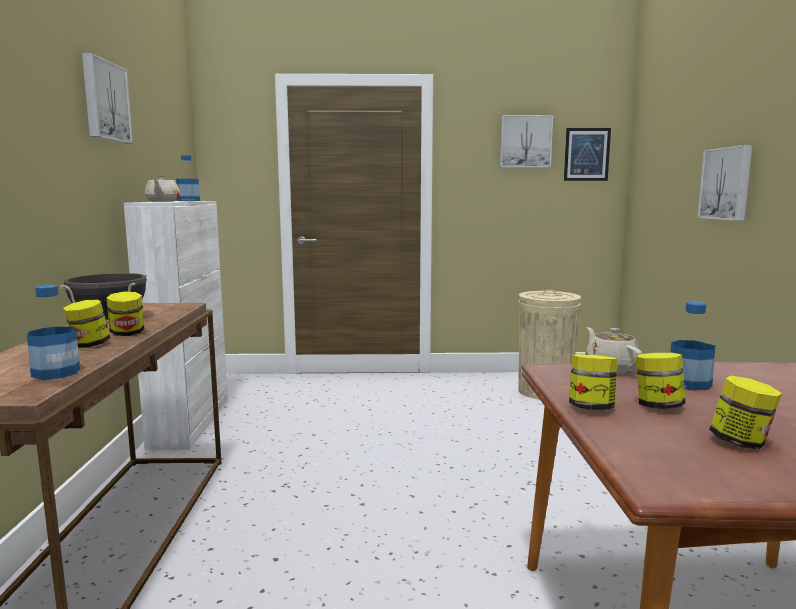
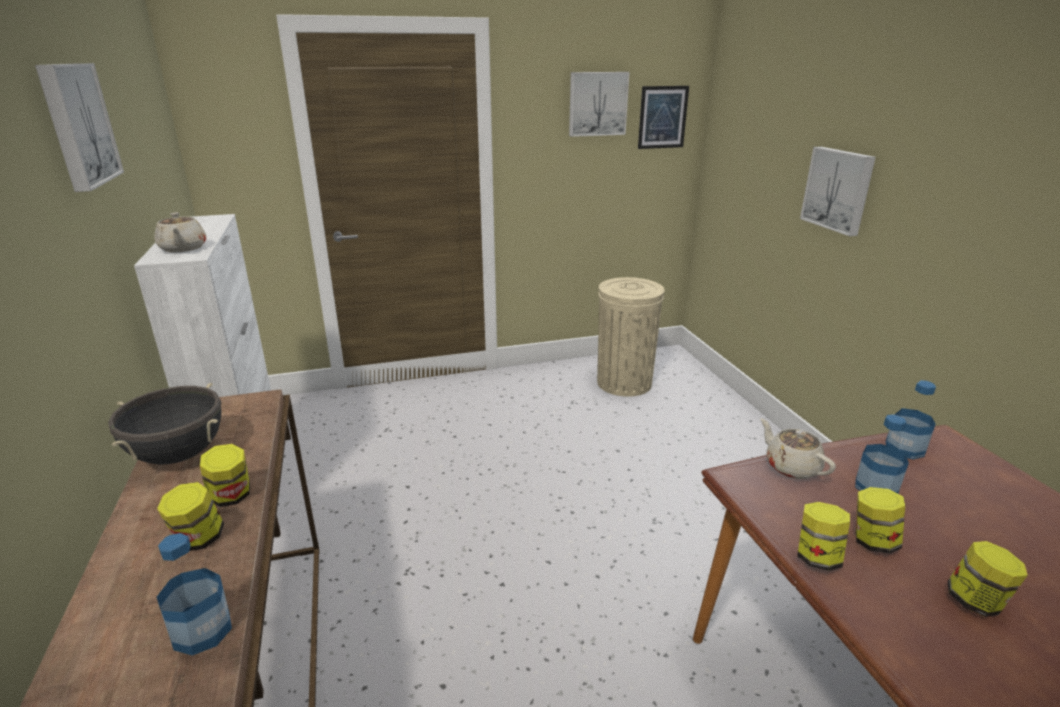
camera: 15 degrees left, 15 degrees up
bottle [176,155,200,201] -> bottle moved to [886,380,936,460]

